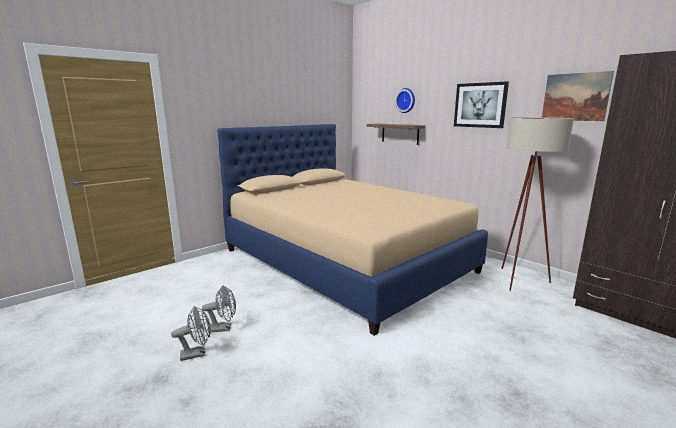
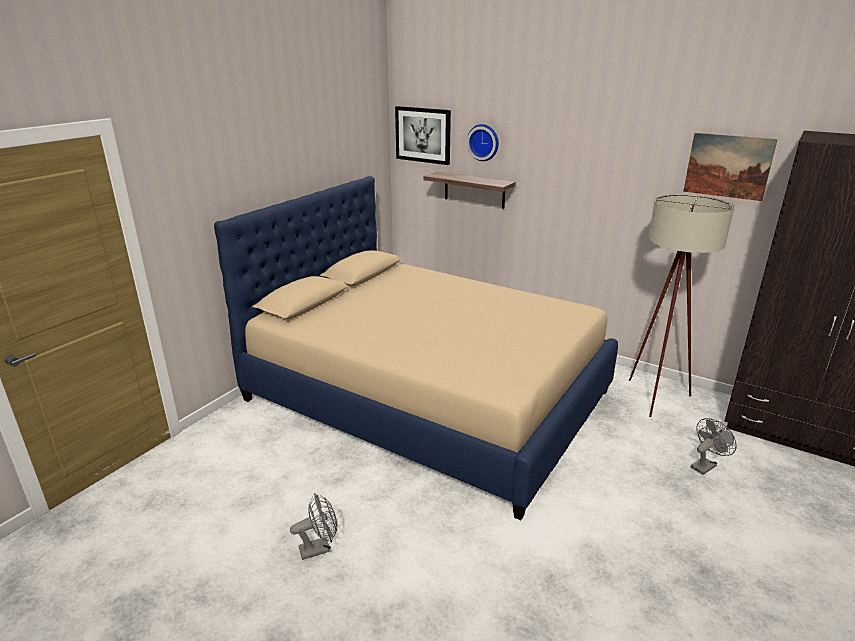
camera: 15 degrees left, 10 degrees up
grey fan [171,306,211,361] -> grey fan moved to [691,418,737,475]
picture [454,81,509,128] -> picture moved to [395,106,451,165]

